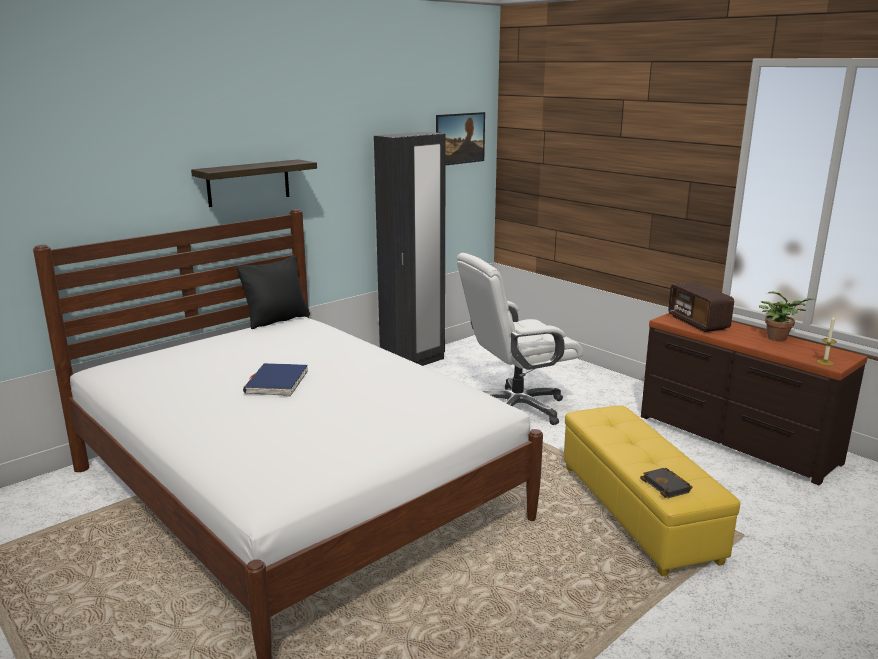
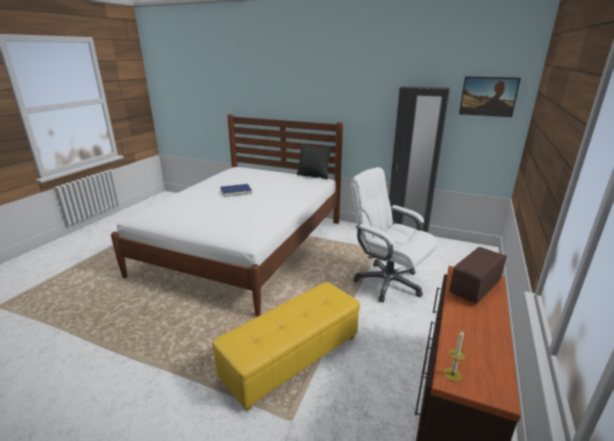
camera: 65 degrees right, 5 degrees up
shelf [191,159,317,207] -> none
black book [640,468,692,498] -> none
potted plant [759,291,815,341] -> none

